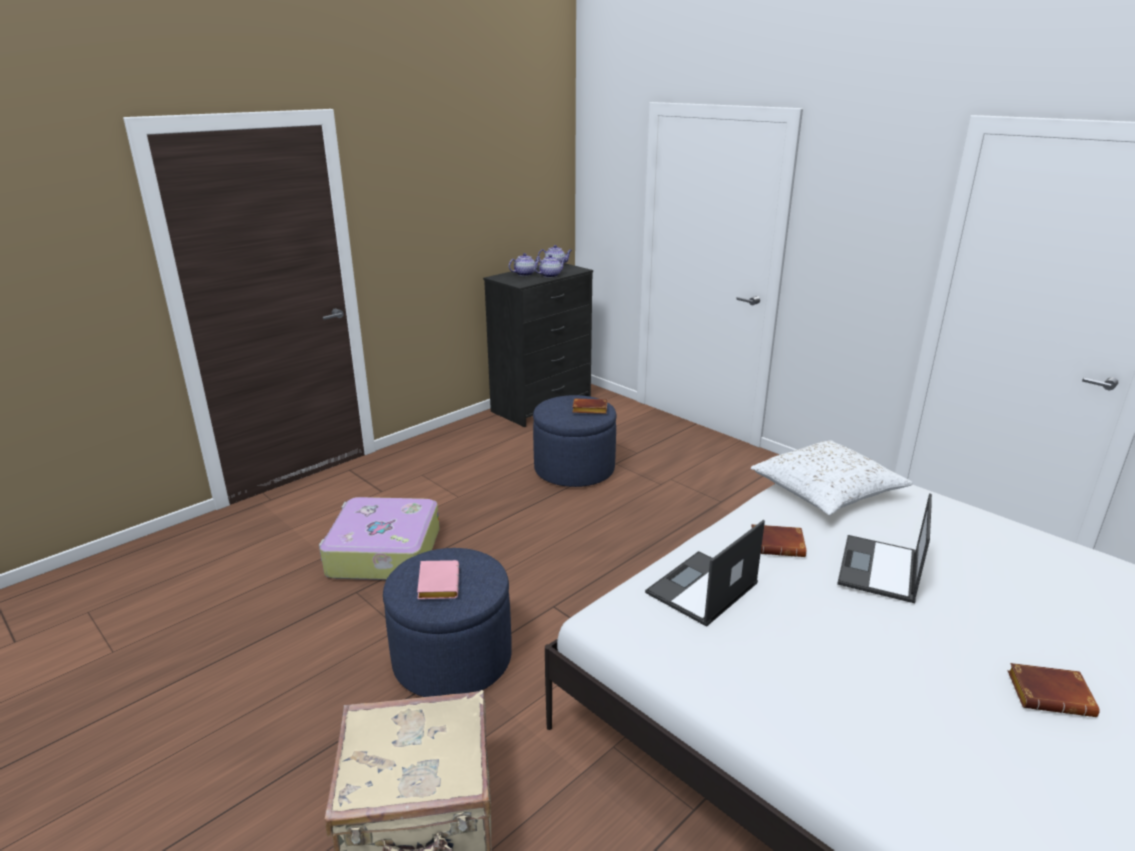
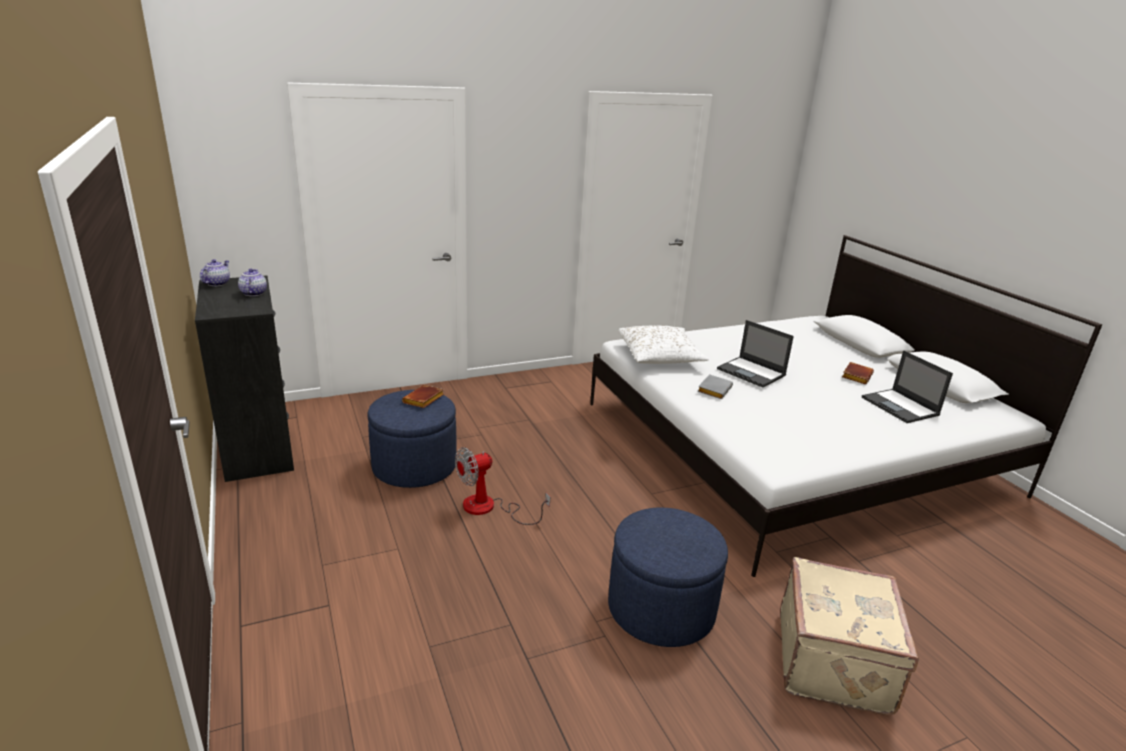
camera: 70 degrees left, 0 degrees up
suitcase [319,497,440,580] -> none
pink book [417,560,459,599] -> none
teapot [509,253,540,276] -> none
laptop [645,520,765,627] -> laptop moved to [862,350,953,423]
brown book [751,524,806,557] -> grey book [697,374,733,399]
none -> fan [455,447,550,525]

